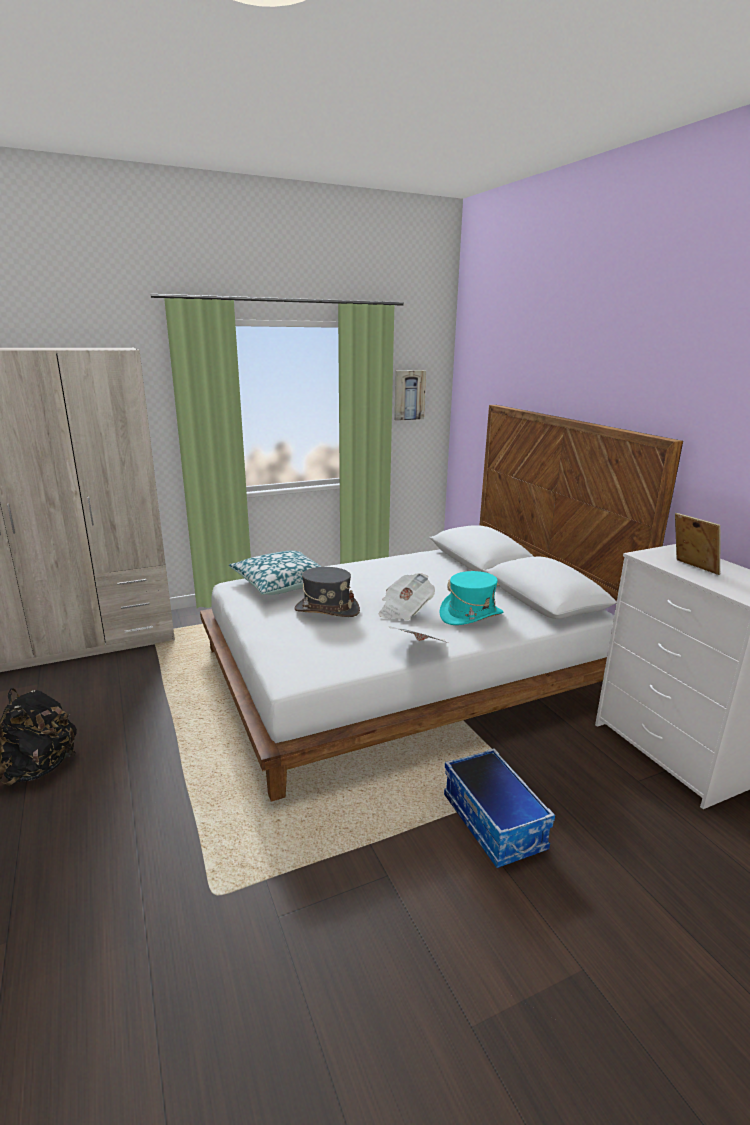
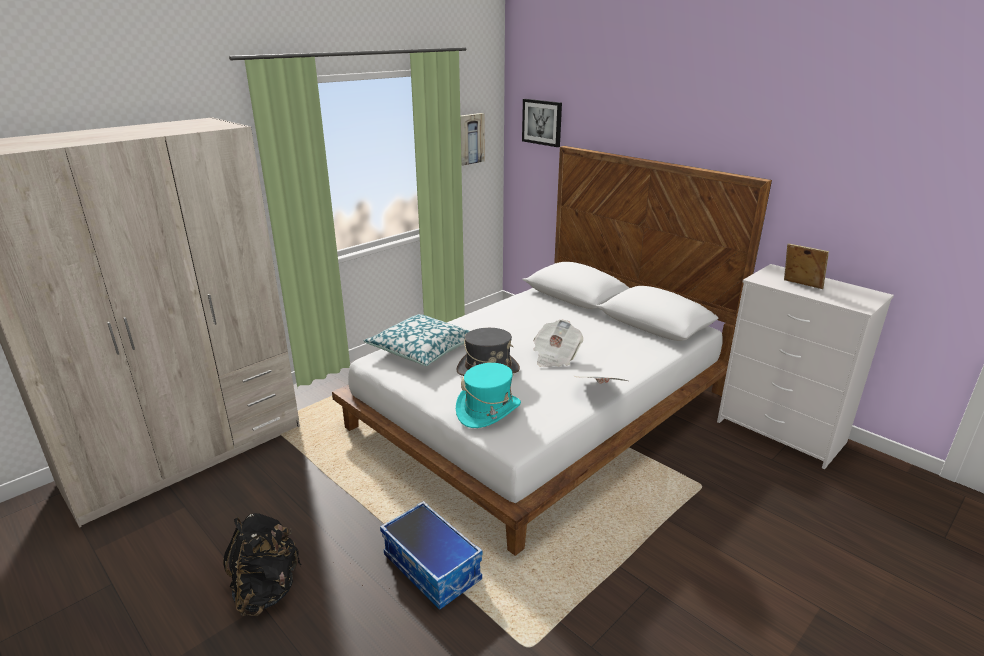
camera: 20 degrees left, 5 degrees up
turquoise hat [439,571,503,625] -> turquoise hat moved to [456,363,521,428]
storage box [444,748,555,868] -> storage box moved to [380,501,483,610]
none -> picture [522,99,562,147]

